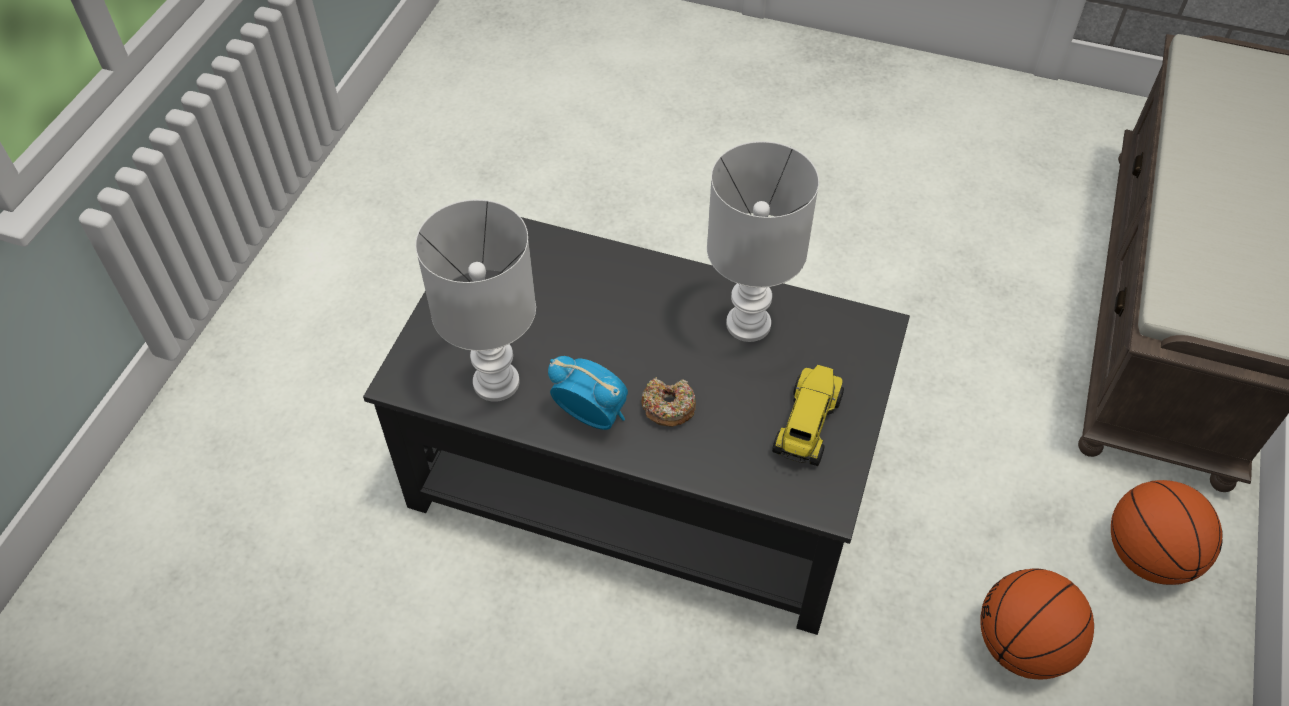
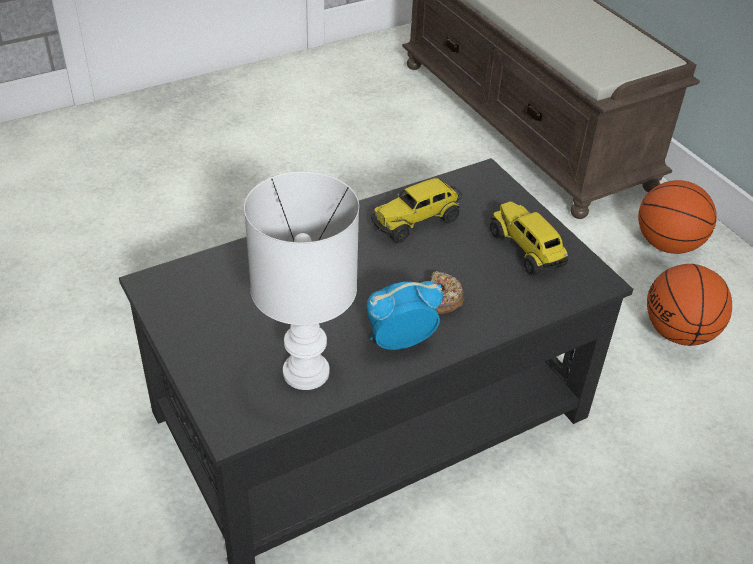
camera: 50 degrees left, 10 degrees down
white table lamp [707,141,819,342] -> toy truck [371,178,462,243]

